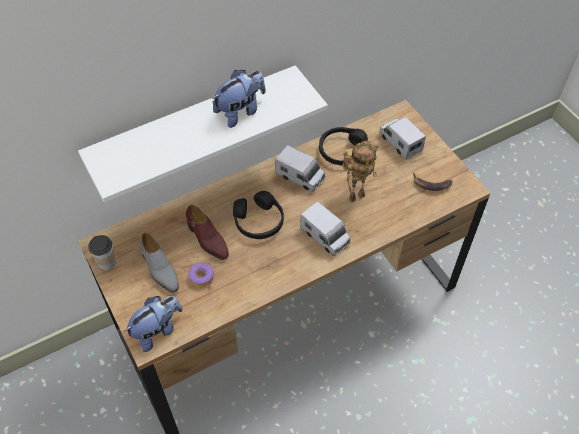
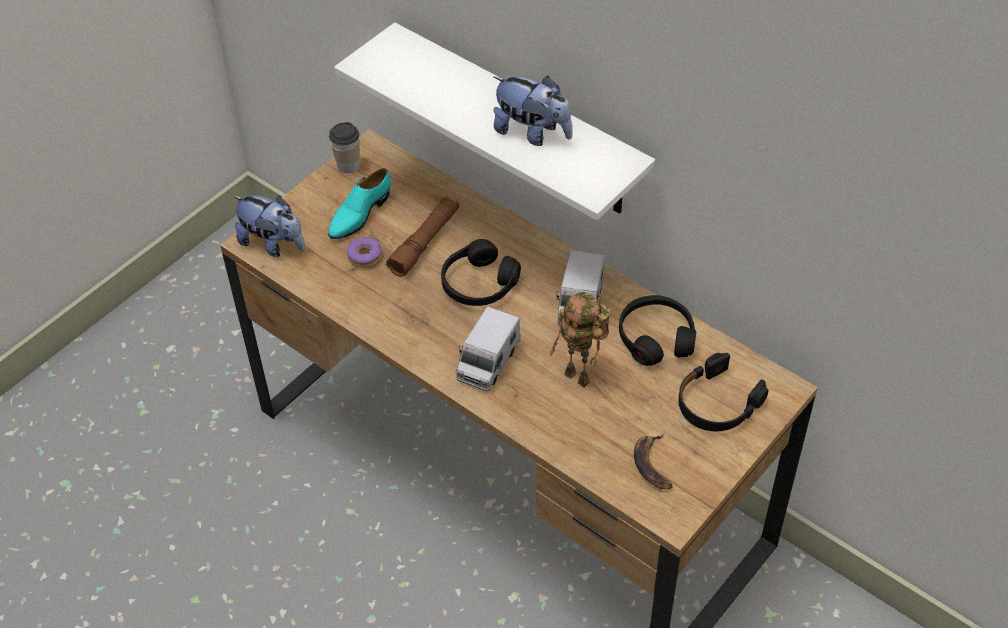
camera: 70 degrees right, 5 degrees down
grey shoe [140,233,179,293] -> turquoise shoe [328,168,391,239]
brown shoe [186,205,229,260] -> brown flashlight [386,197,459,277]
toy truck [379,117,426,160] -> black headphones [678,353,769,431]

